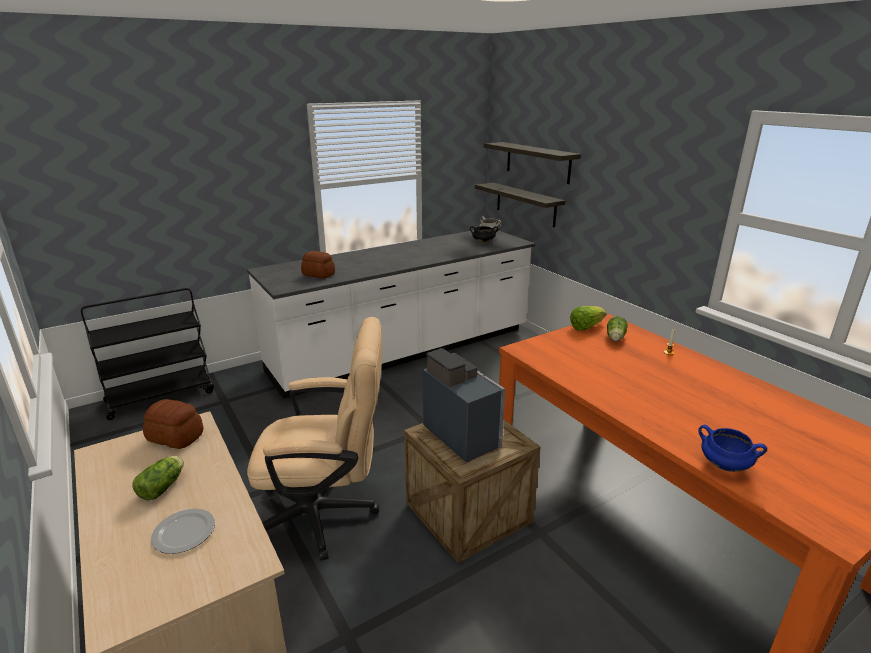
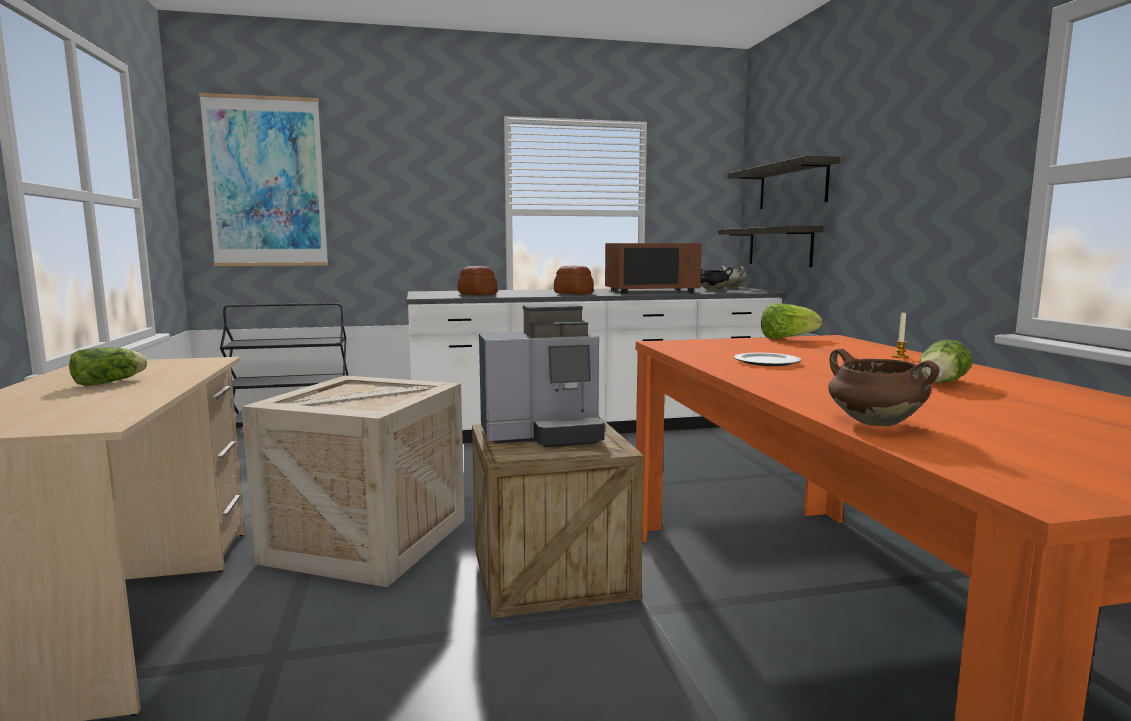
camera: 20 degrees right, 15 degrees down
bread [143,399,204,449] -> bread moved to [554,266,594,295]
plate [151,509,215,554] -> plate moved to [734,353,801,366]
beige office chair [247,317,382,561] -> crate [241,376,465,587]
coffee machine [423,348,505,462] -> coffee machine turned 90 degrees clockwise [479,304,605,447]
lettuce [607,316,628,341] -> lettuce moved to [919,340,972,383]
blue cooking pot [699,425,767,472] -> brown cooking pot [828,349,940,427]
none -> picture [199,93,328,266]
none -> brown microwave [605,243,702,294]

